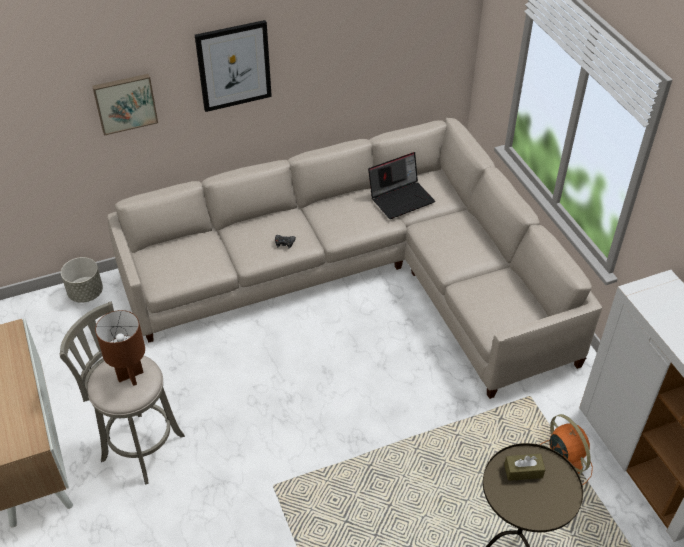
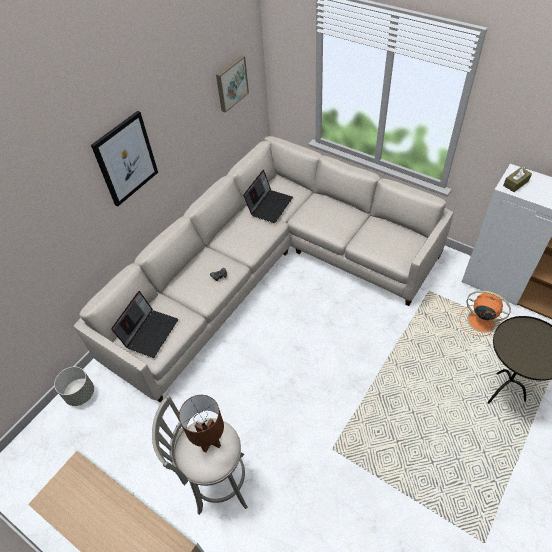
camera: 30 degrees left, 5 degrees up
picture [92,74,158,136] -> picture moved to [216,55,249,113]
brown tissue box [504,454,545,481] -> brown tissue box moved to [503,167,532,192]
none -> laptop [111,291,178,358]

